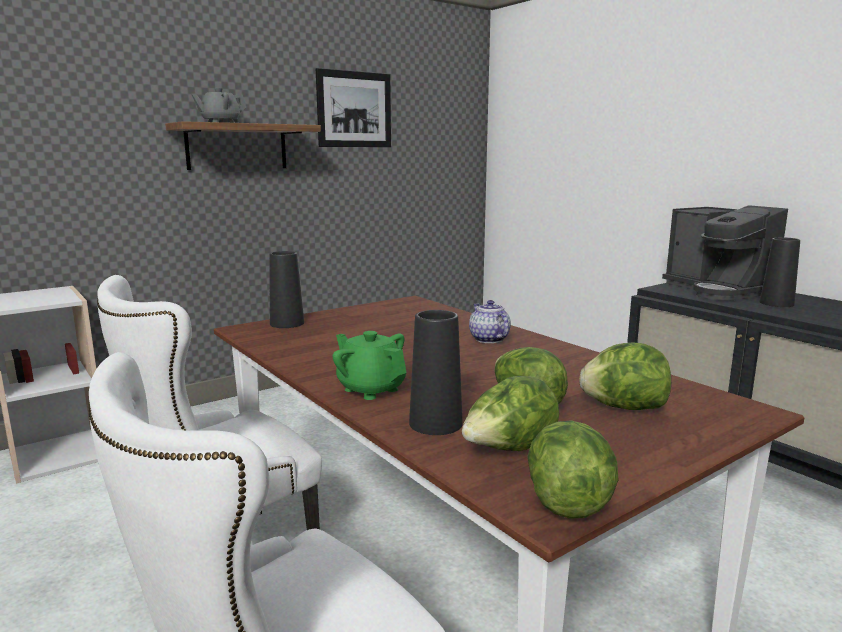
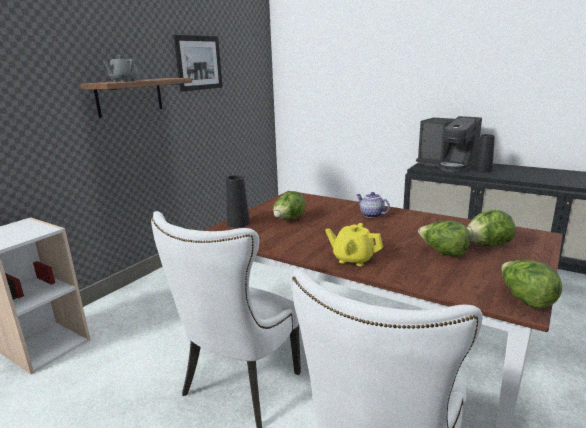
camera: 20 degrees left, 5 degrees up
green teapot [333,331,407,400] -> yellow teapot [325,223,383,266]
black vase [409,310,463,435] -> none
lettuce [462,376,559,451] -> lettuce moved to [273,191,306,220]

